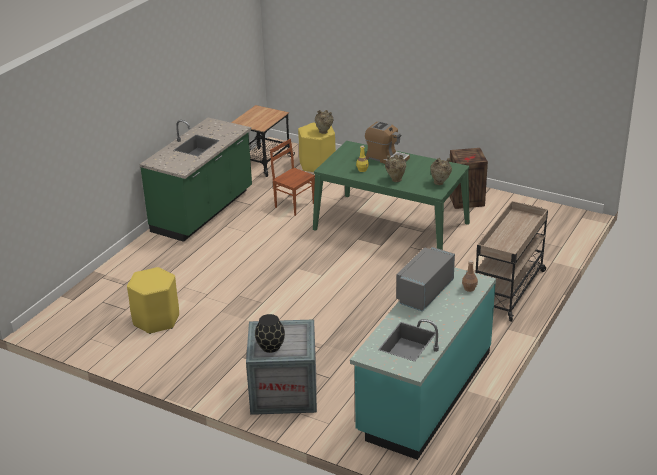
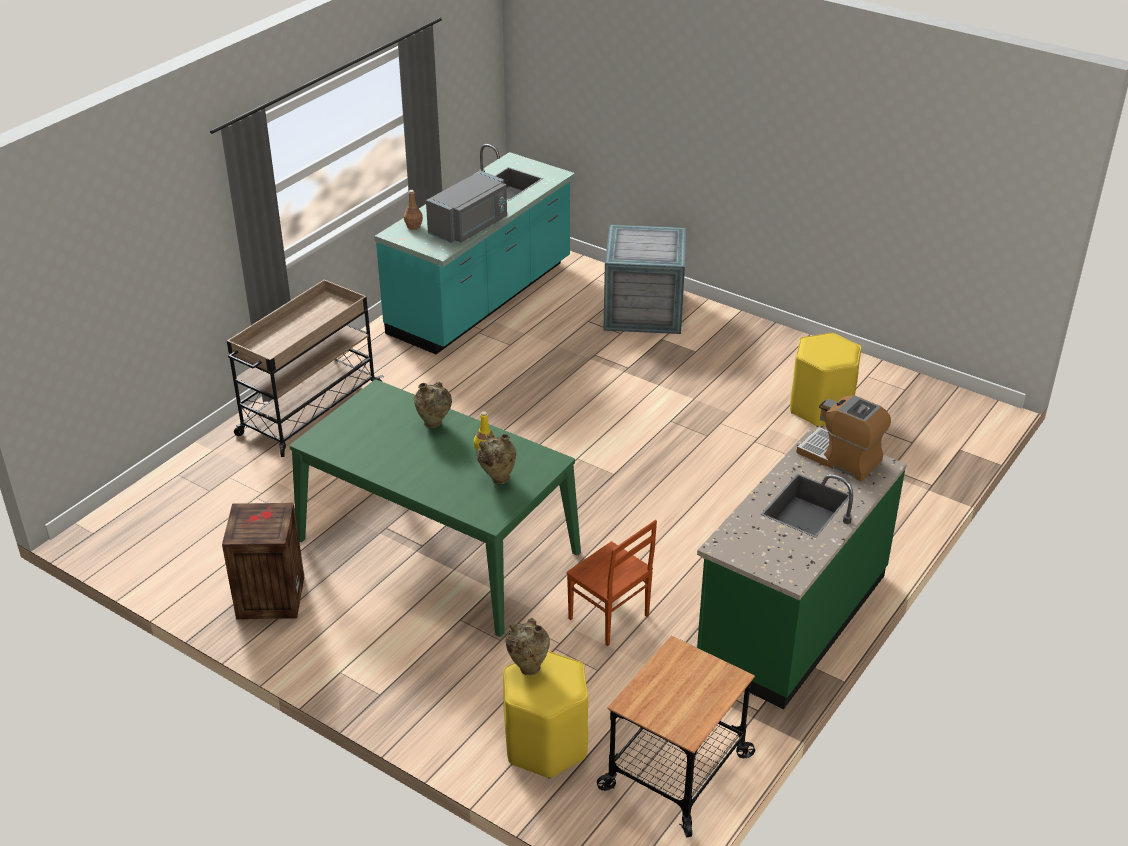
camera: 175 degrees left, 5 degrees up
black vase [255,314,285,353] -> none
coffee machine [365,121,410,164] -> coffee machine moved to [796,395,891,481]
beige vase [430,158,452,185] -> beige vase moved to [477,434,516,484]

